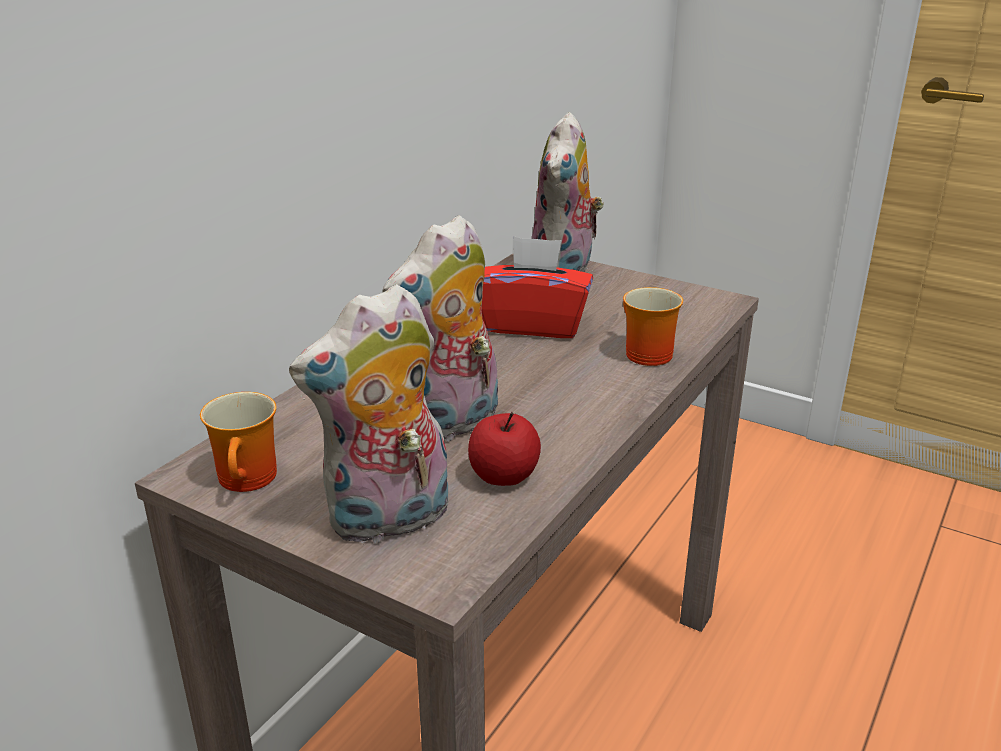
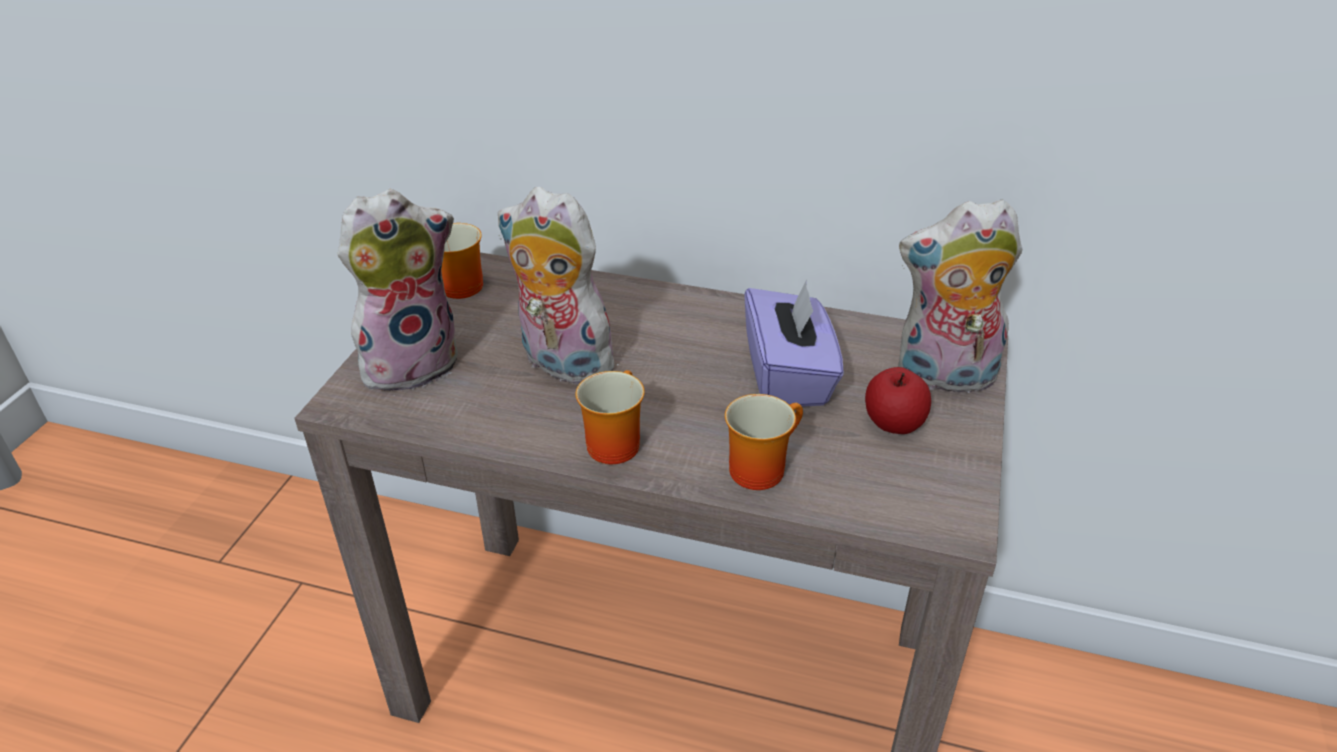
camera: 75 degrees right, 10 degrees up
plush toy [289,284,448,546] -> plush toy turned 105 degrees clockwise [338,189,458,392]
apple [468,412,541,486] -> apple moved to [865,367,931,434]
red tissue box [482,236,593,338] -> purple tissue box [744,280,844,407]
none -> mug [576,370,645,464]

